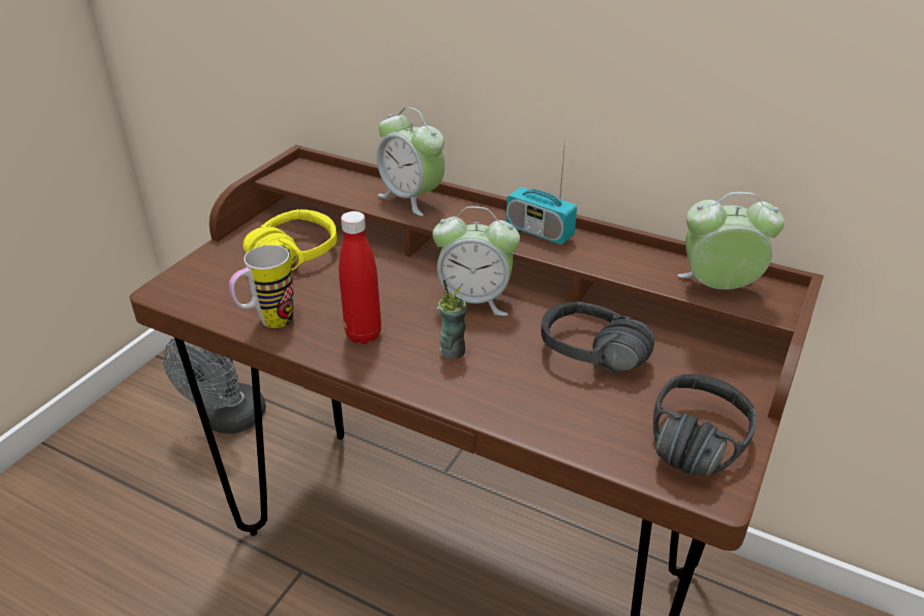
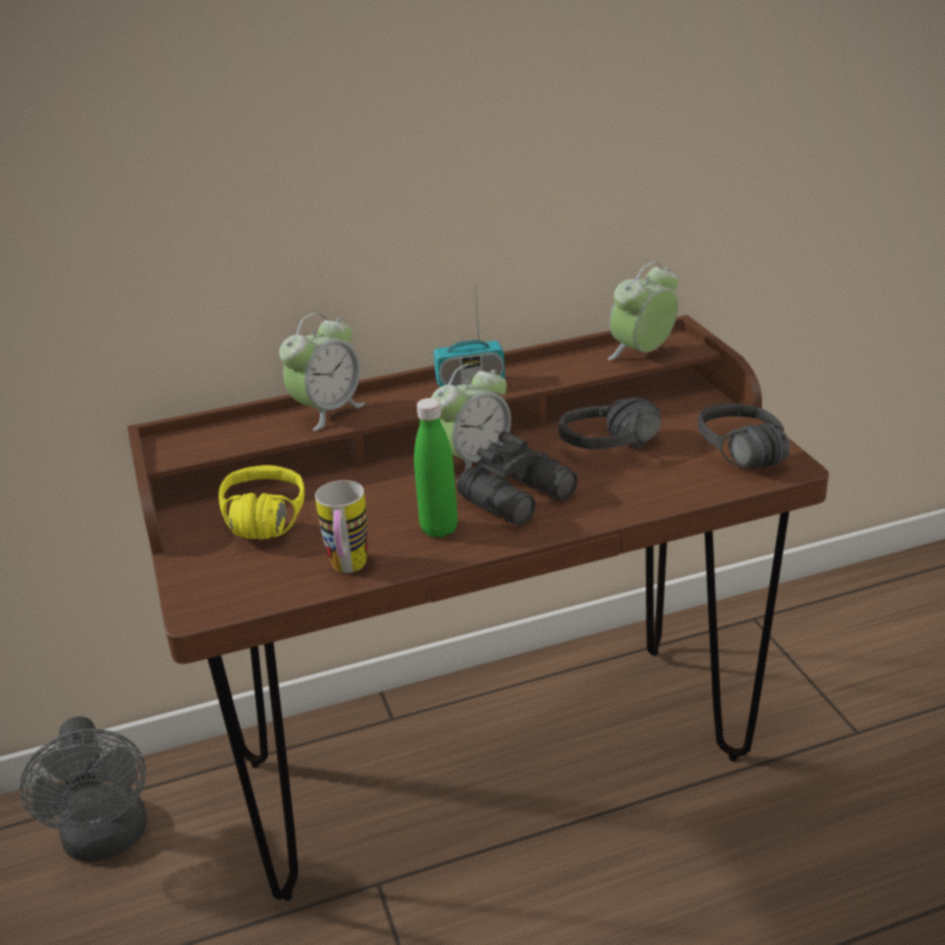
camera: 45 degrees left, 5 degrees down
red bottle [339,211,381,344] -> green bottle [414,398,458,538]
alarm clock [377,107,445,216] -> alarm clock turned 45 degrees counterclockwise [279,313,366,431]
cup [438,279,467,359] -> black binoculars [457,431,578,525]

